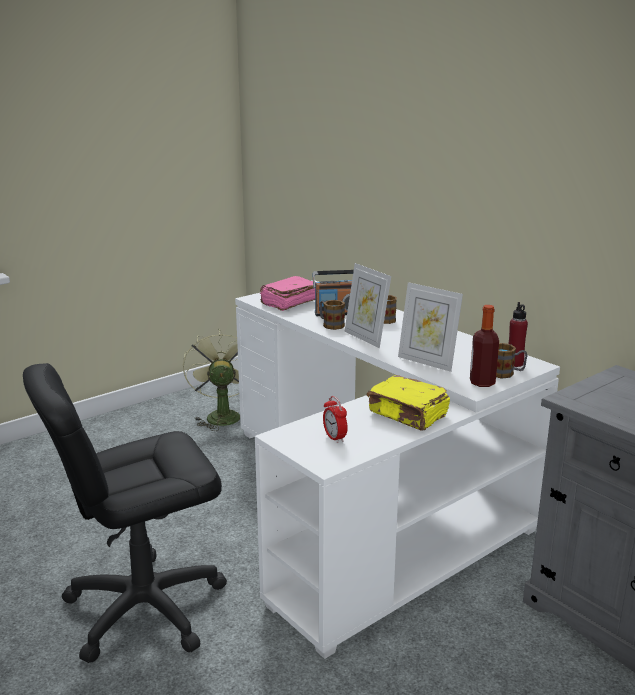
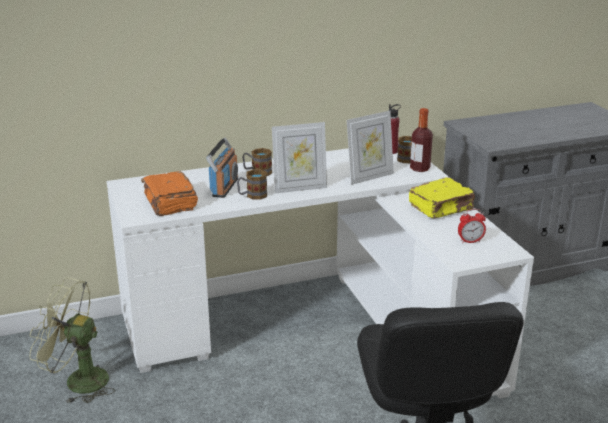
camera: 70 degrees left, 5 degrees up
pink book [260,276,316,311] -> orange book [141,171,198,216]

